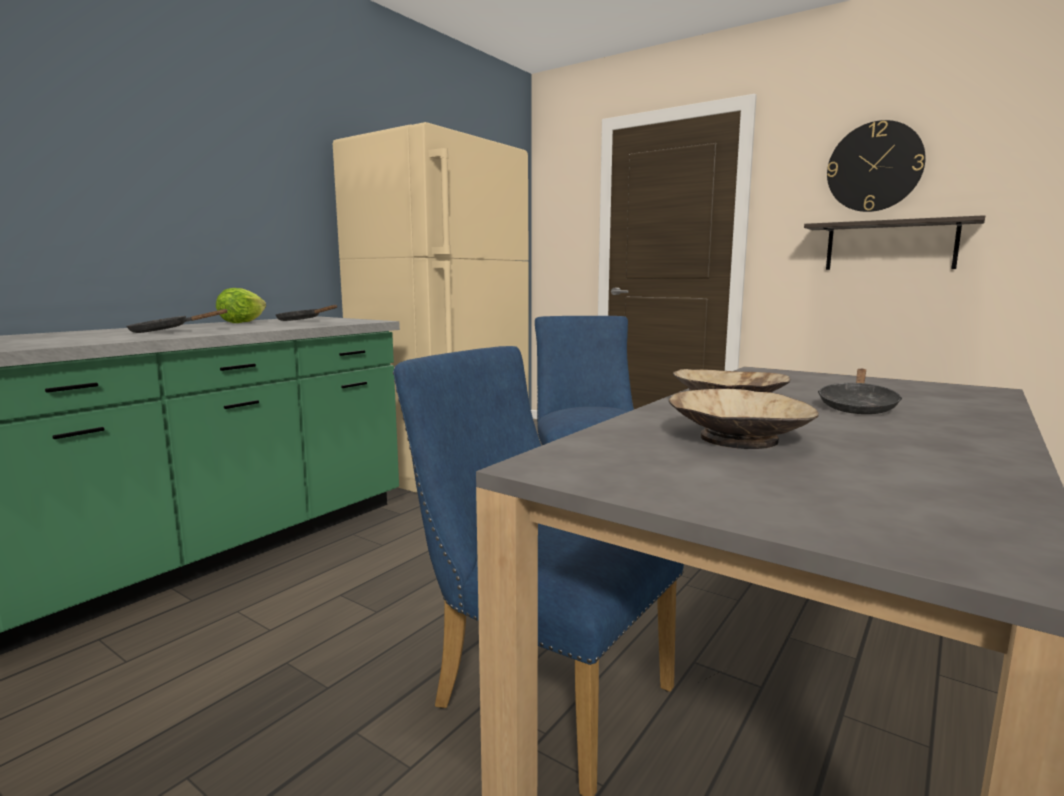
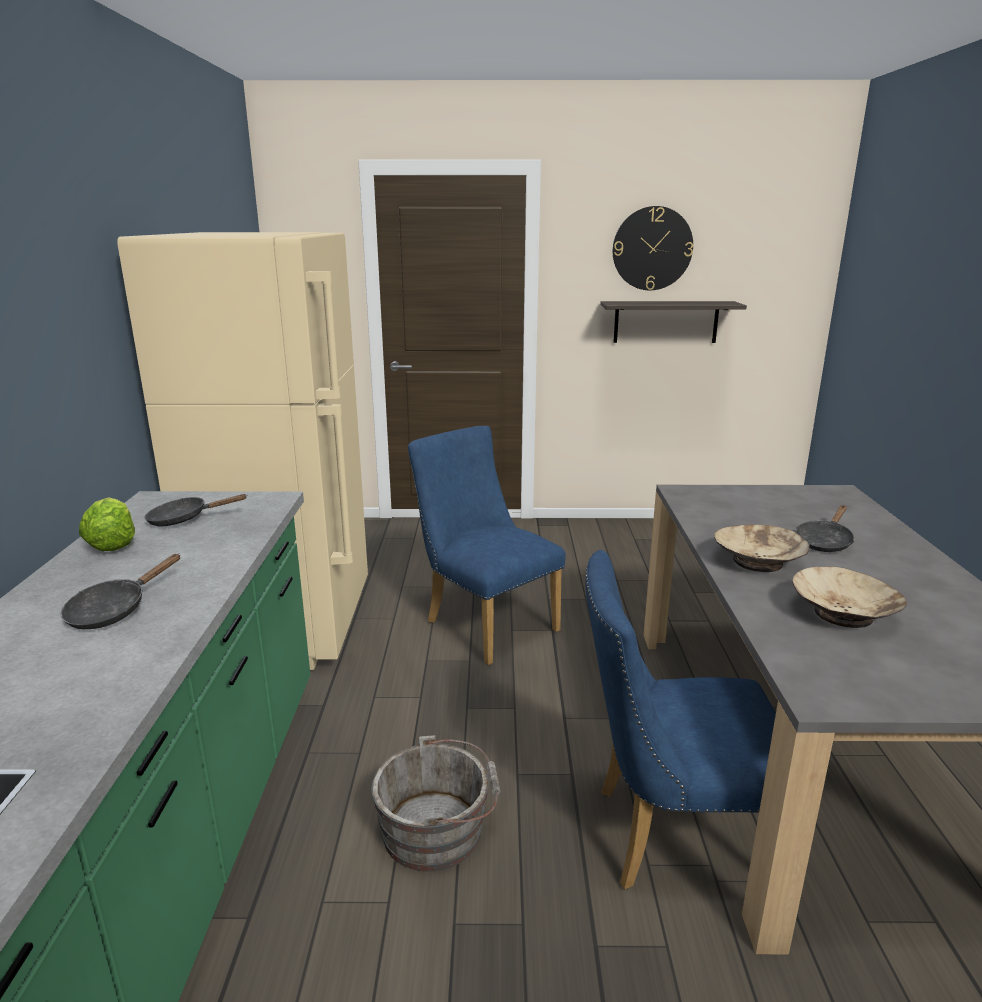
camera: 35 degrees left, 10 degrees up
black frying pan [818,369,903,414] -> black frying pan turned 45 degrees clockwise [796,505,854,552]
none -> grey bucket [371,735,501,872]

